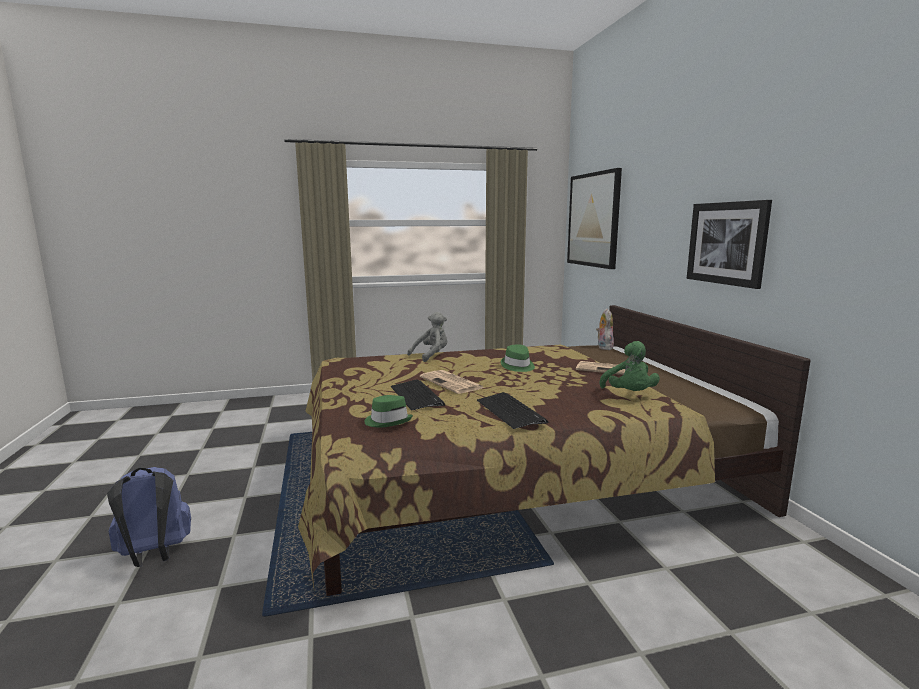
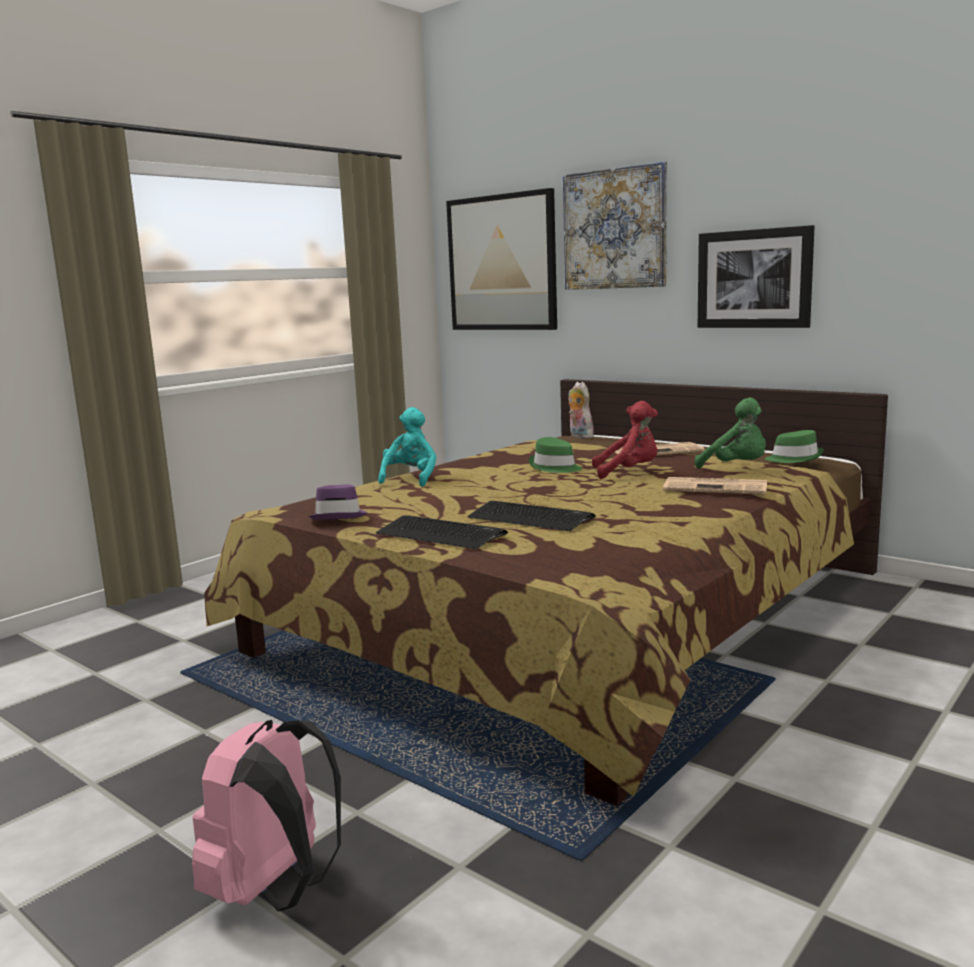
camera: 35 degrees left, 0 degrees up
blue backpack [107,467,191,567] -> pink backpack [192,720,341,911]
green hat [364,395,413,428] -> green hat moved to [765,430,824,463]
grey plush toy [407,312,447,362] -> turquoise plush toy [378,407,436,487]
newspaper [420,370,484,394] -> newspaper moved to [663,477,767,495]
keyboard [477,392,549,429] -> keyboard moved to [376,515,508,549]
none -> purple hat [308,484,368,520]
none -> picture [563,161,667,290]
none -> red plush toy [592,401,658,479]

